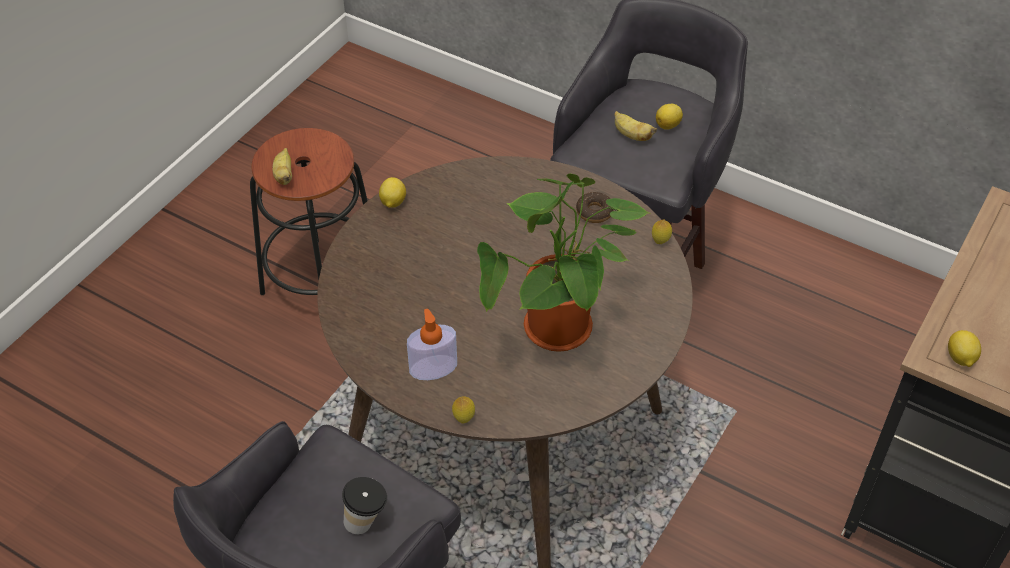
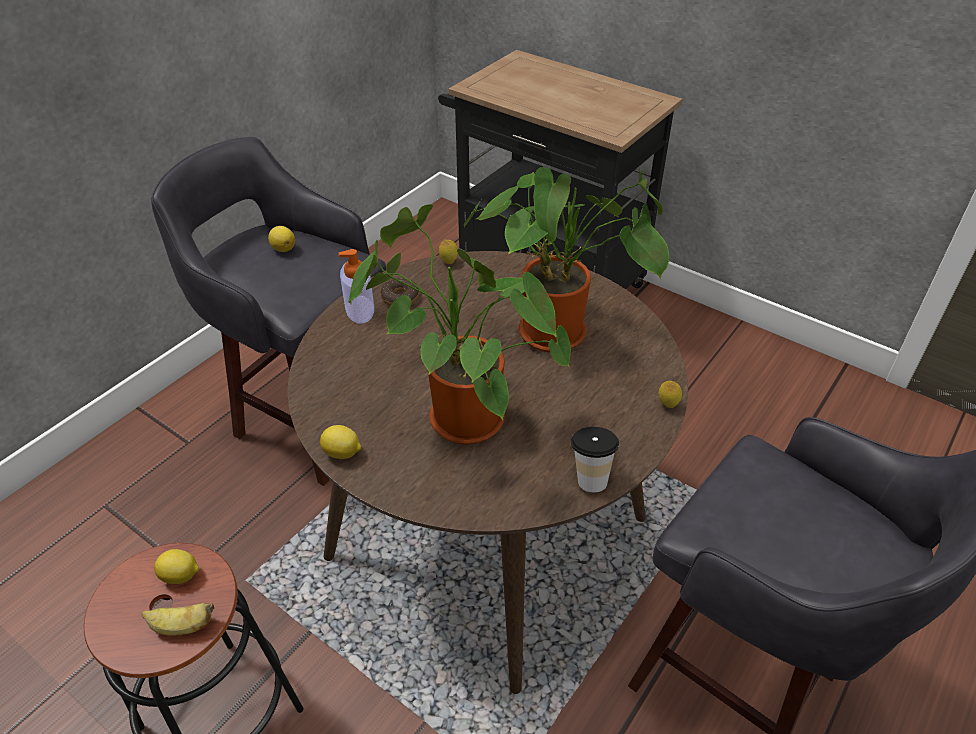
camera: 85 degrees left, 5 degrees down
cup [342,477,387,534] -> cup moved to [571,427,619,492]
soap dispenser [407,309,457,380] -> soap dispenser moved to [339,249,374,324]
banana [614,111,657,141] -> none
lemon [948,330,981,367] -> lemon moved to [154,549,200,584]
none -> potted plant [349,204,571,445]

